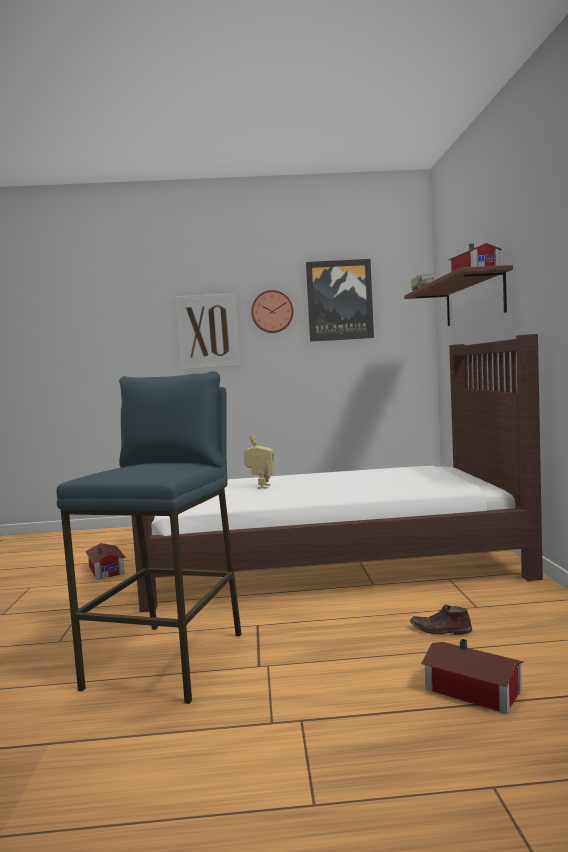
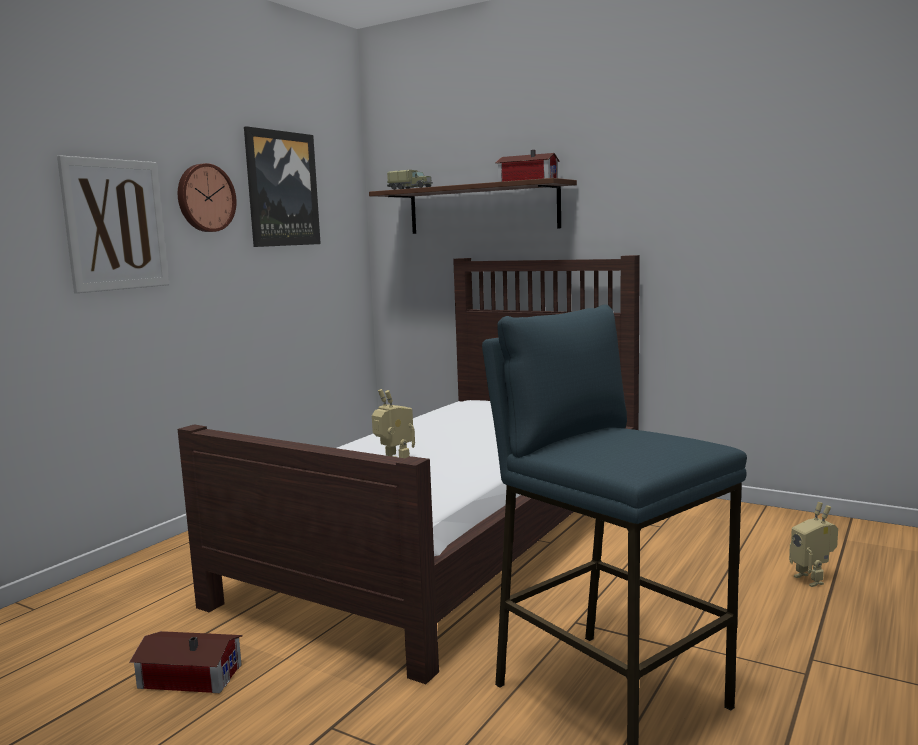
camera: 55 degrees left, 5 degrees up
brown shoe [410,605,472,635] -> none
toy house [421,639,524,714] -> toy robot [789,502,838,587]

